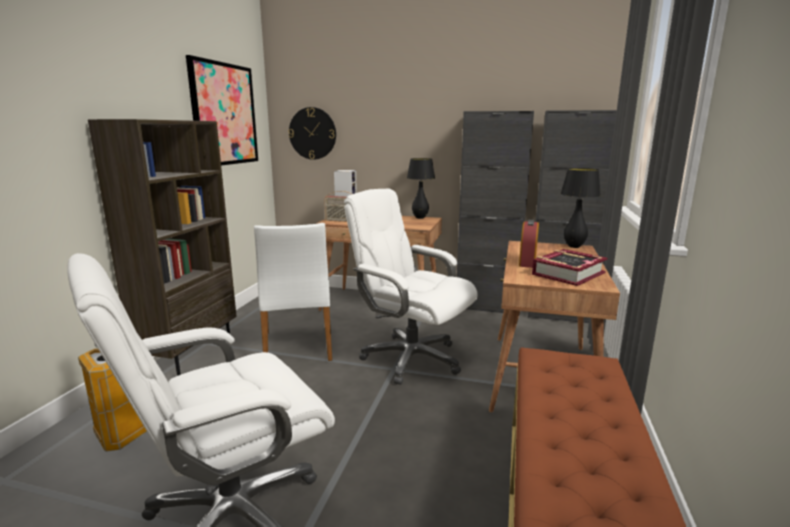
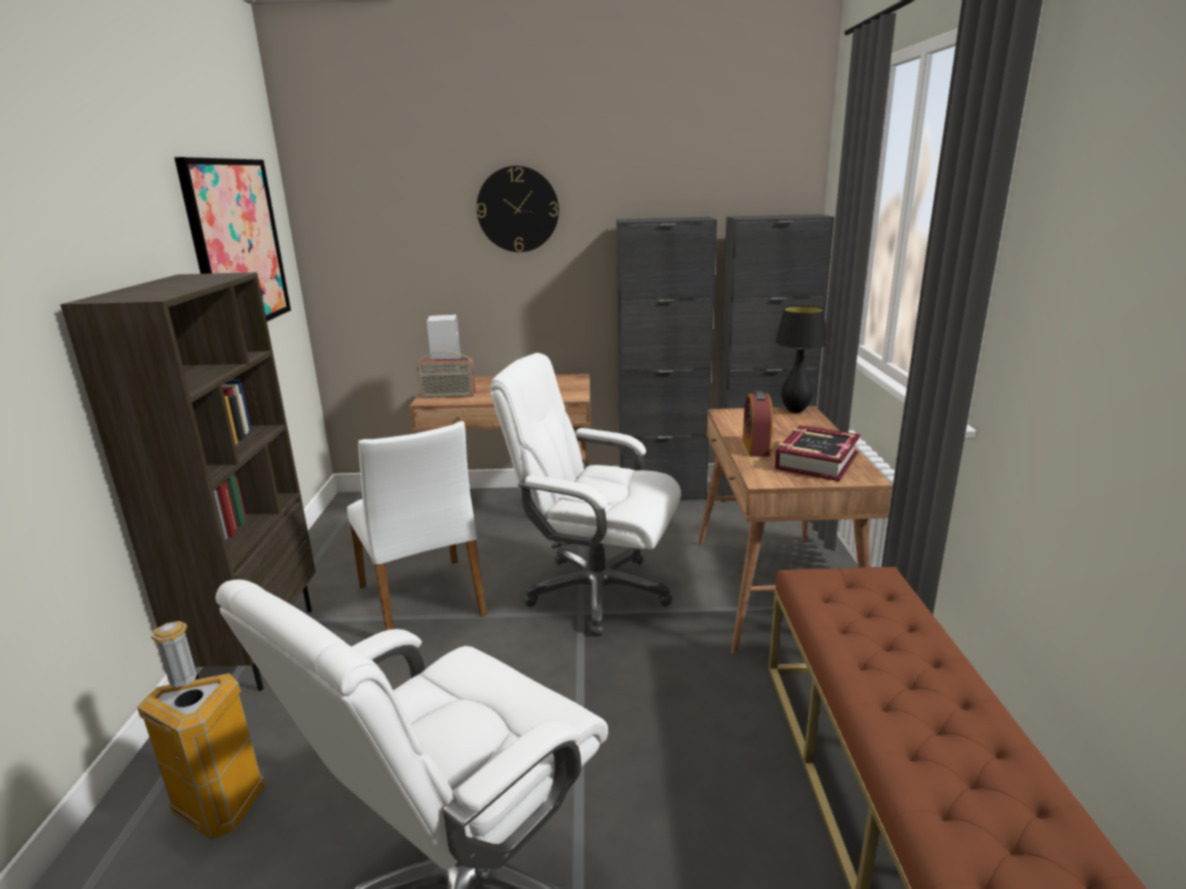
camera: 15 degrees left, 5 degrees up
wall clock [288,107,336,160] -> wall clock moved to [477,166,559,252]
black table lamp [407,158,435,219] -> none

